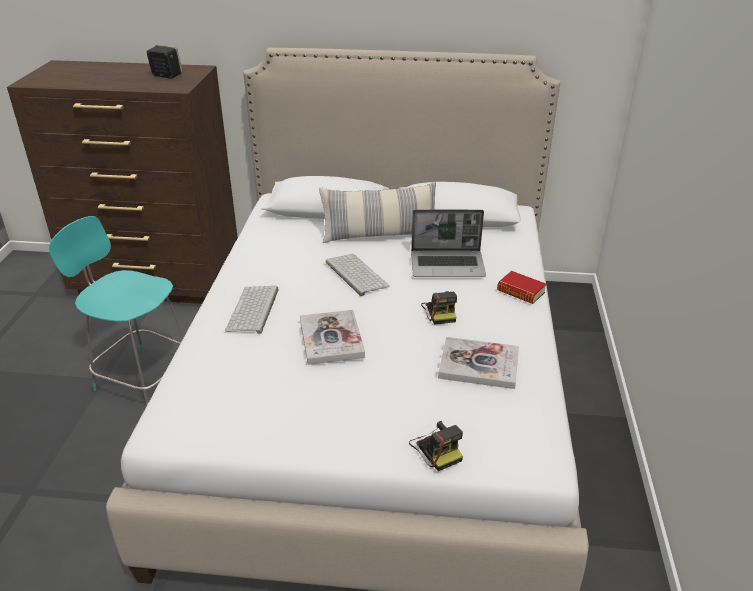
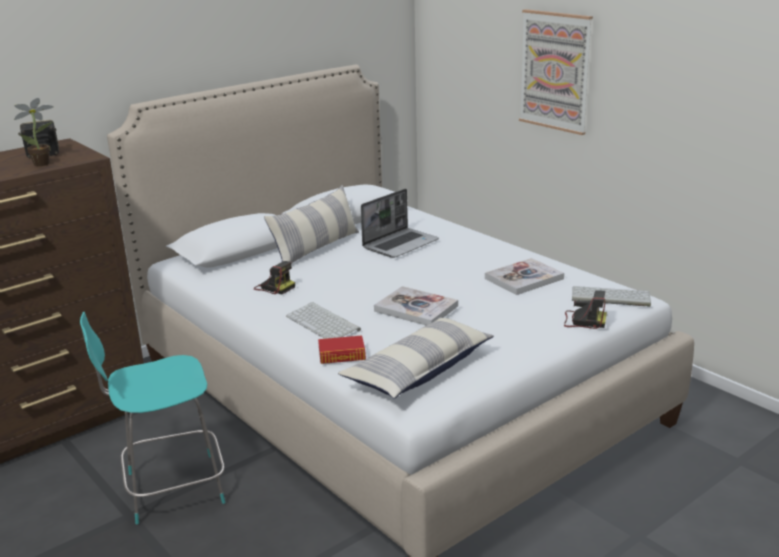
camera: 45 degrees left, 10 degrees down
keyboard [326,254,390,296] -> keyboard moved to [572,286,651,307]
camera [421,291,457,325] -> camera moved to [254,261,295,294]
book [497,271,546,304] -> book moved to [318,336,366,364]
none -> potted plant [14,98,54,166]
none -> pillow [338,317,494,399]
none -> picture [519,9,593,135]

